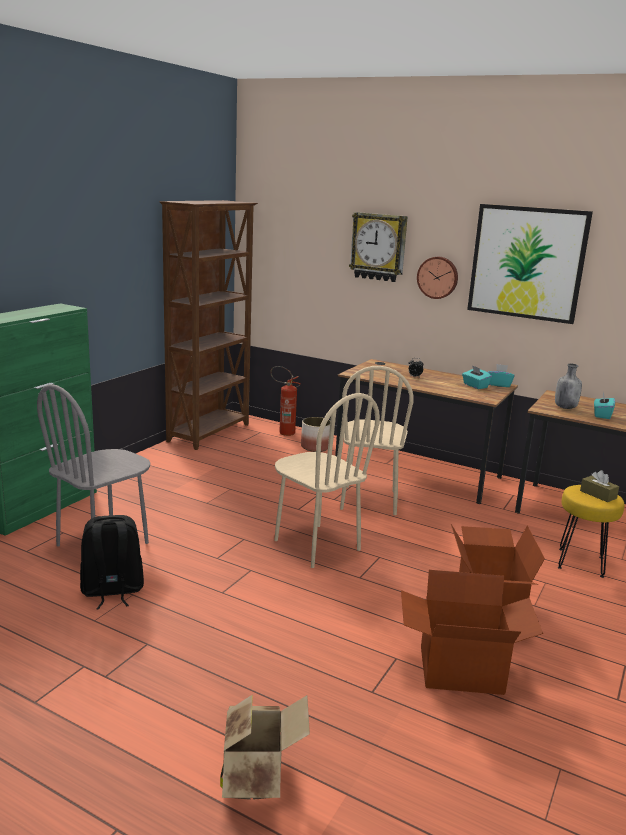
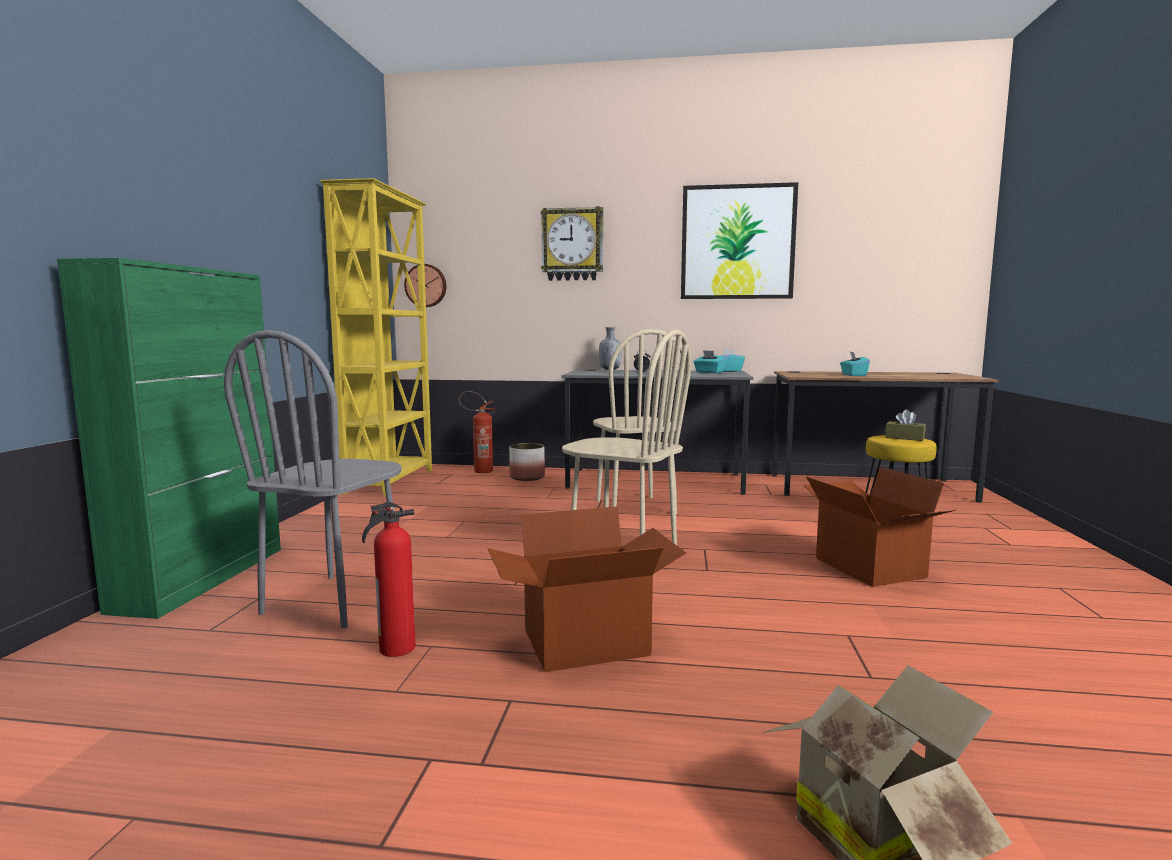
camera: 20 degrees left, 10 degrees down
black backpack [80,515,144,609] -> fire extinguisher [362,502,416,657]
brown bookcase [160,200,258,450] -> yellow bookcase [320,178,432,496]
brown desk [335,359,518,504] -> grey desk [561,369,753,495]
cardboard box [401,570,543,695] -> cardboard box moved to [488,506,686,672]
wall clock [417,257,458,299] -> wall clock moved to [404,264,446,307]
grey bottle [555,363,582,409] -> grey bottle moved to [599,327,622,370]

